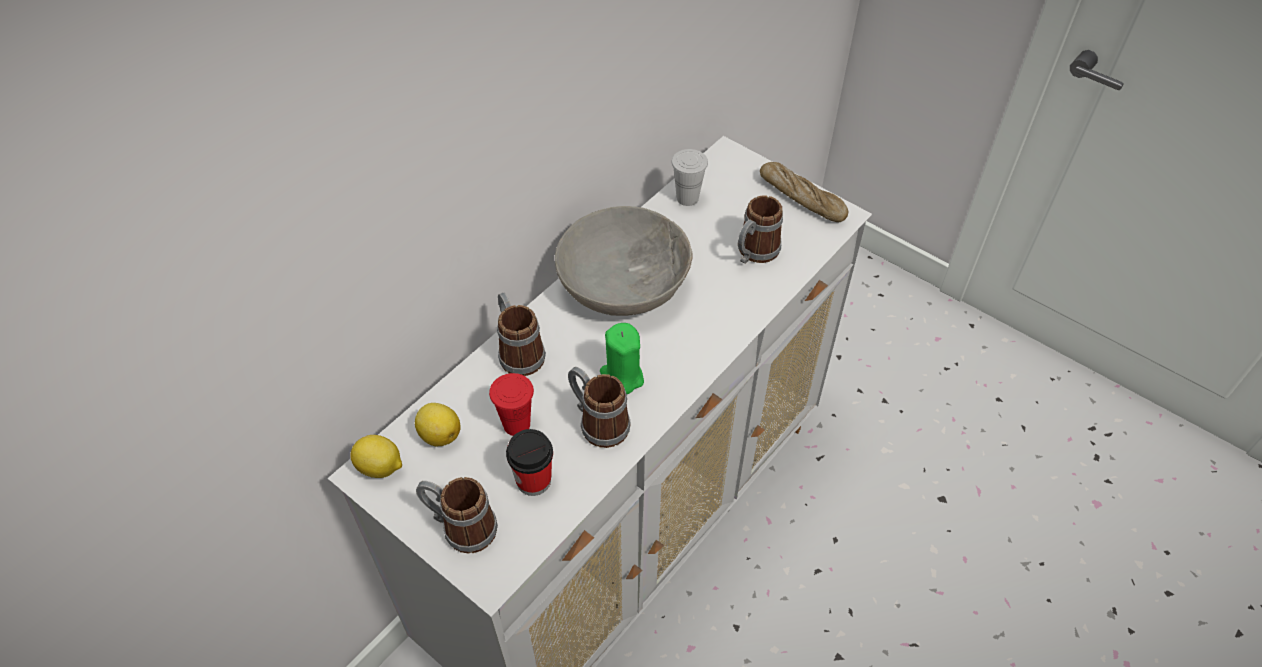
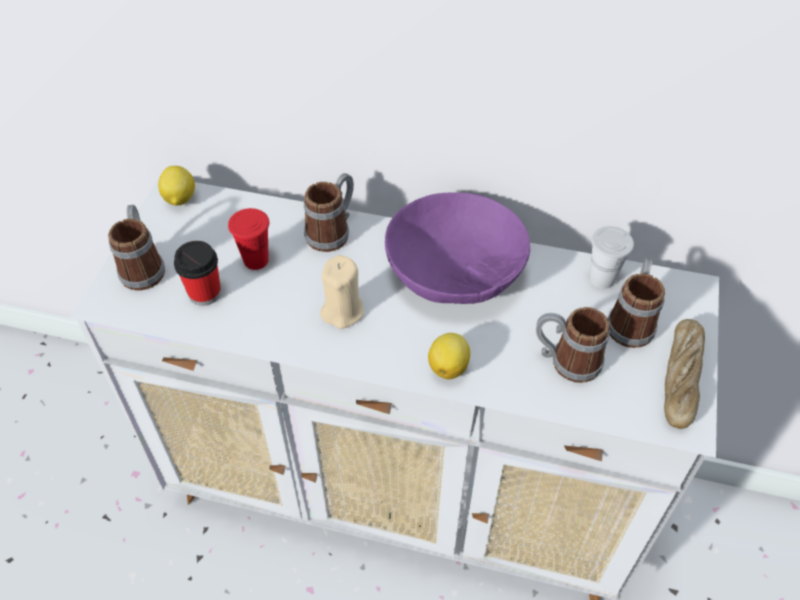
camera: 65 degrees right, 0 degrees up
lemon [415,403,461,446] -> lemon moved to [428,333,470,379]
grey bowl [555,206,692,316] -> purple bowl [385,192,530,304]
mug [568,367,631,448] -> mug moved to [607,258,665,348]
green candle [600,323,644,394] -> beige candle [320,255,364,329]

